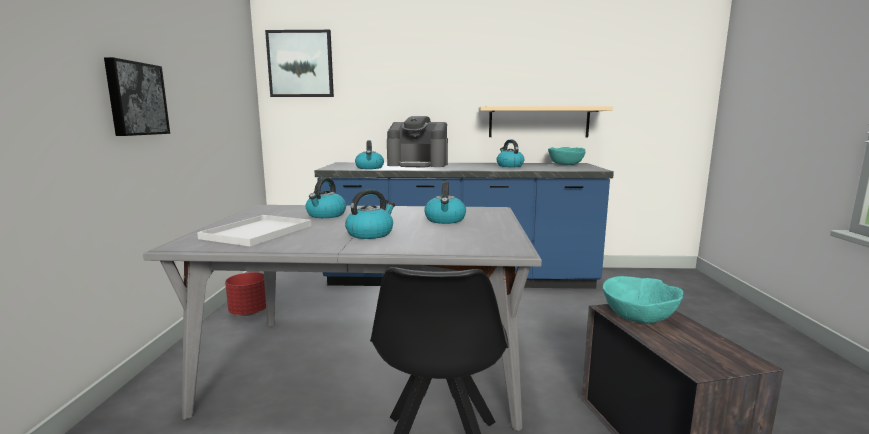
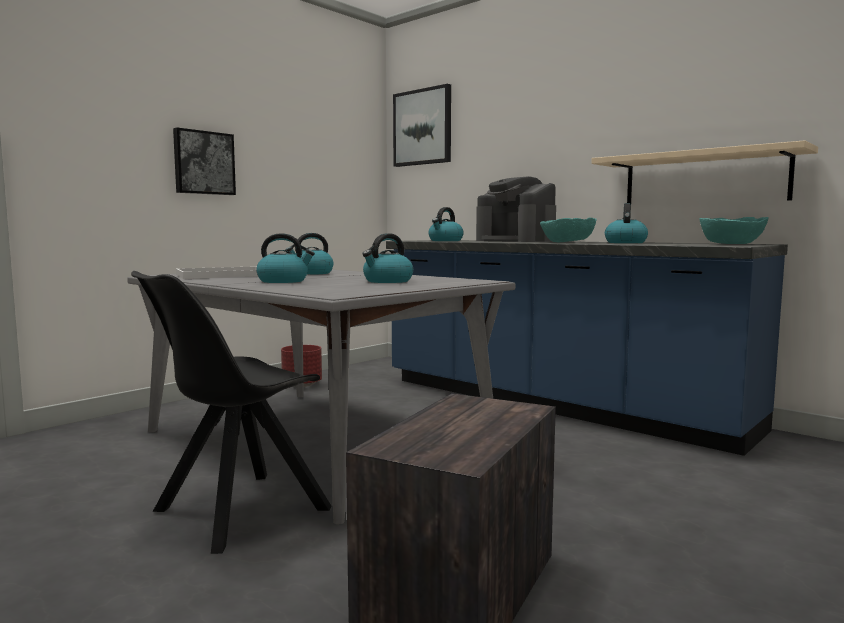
camera: 40 degrees right, 5 degrees down
turquoise bowl [603,276,683,324] -> turquoise bowl moved to [540,218,597,242]

